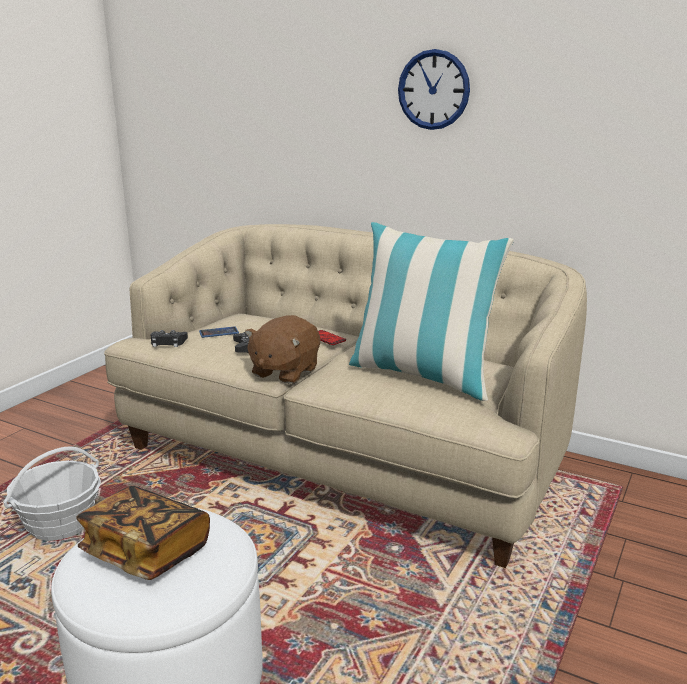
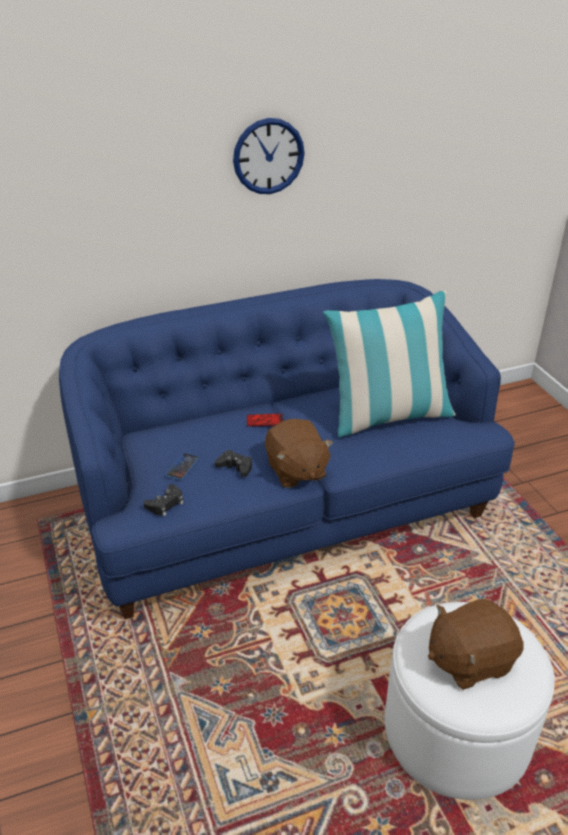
camera: 50 degrees left, 15 degrees up
basket [3,446,101,541] -> none
book [76,486,210,580] -> brown plush toy [428,599,524,690]
beige sofa [104,224,587,568] -> blue sofa [59,279,515,619]

